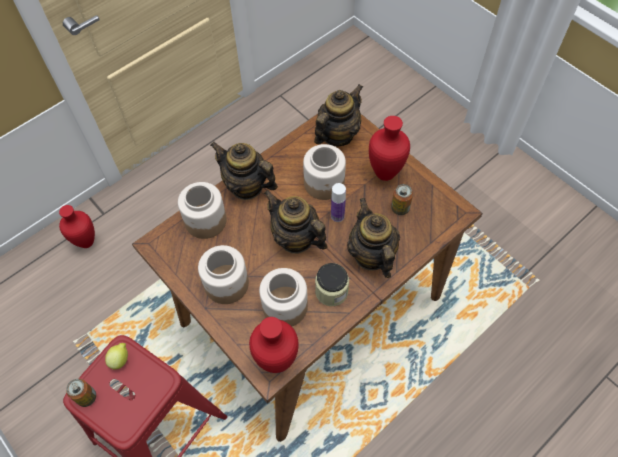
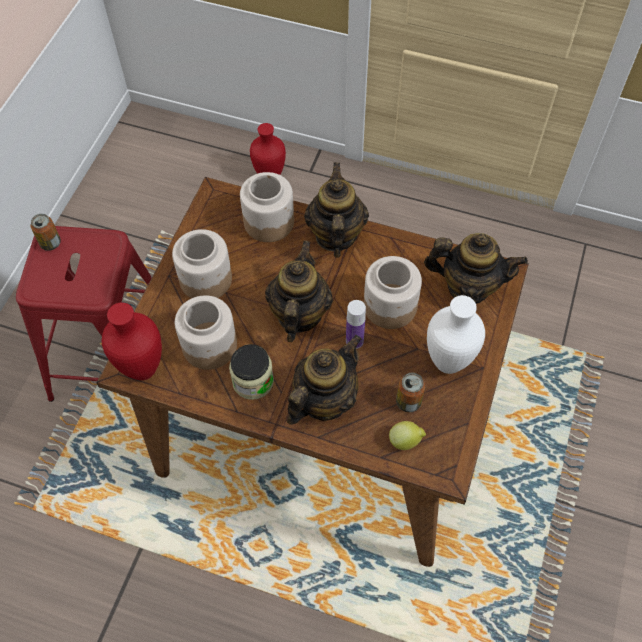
camera: 60 degrees right, 0 degrees up
lemon [105,343,128,370] -> lemon moved to [389,421,426,450]
red vase [369,116,410,181] -> white vase [427,295,485,374]

